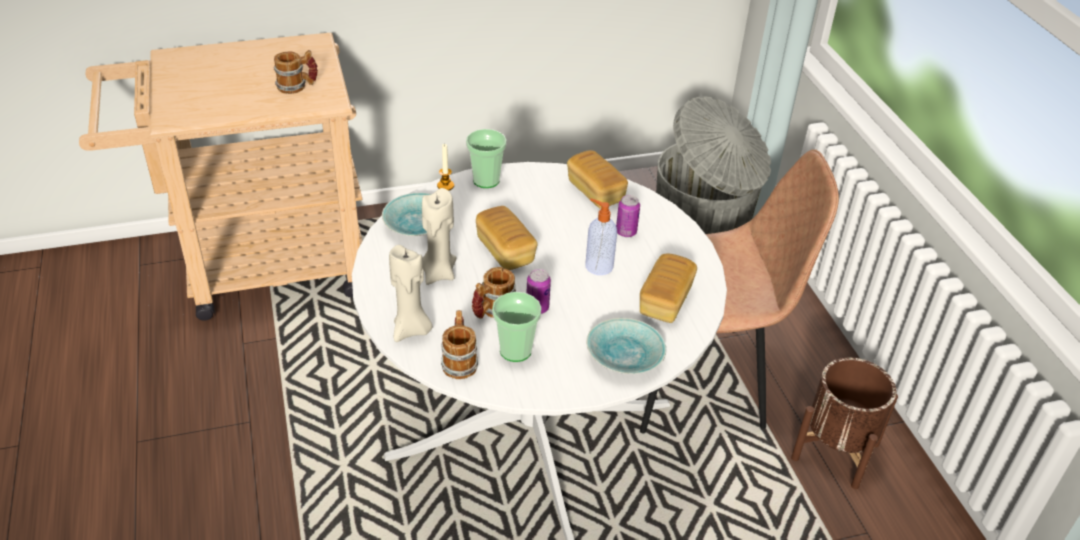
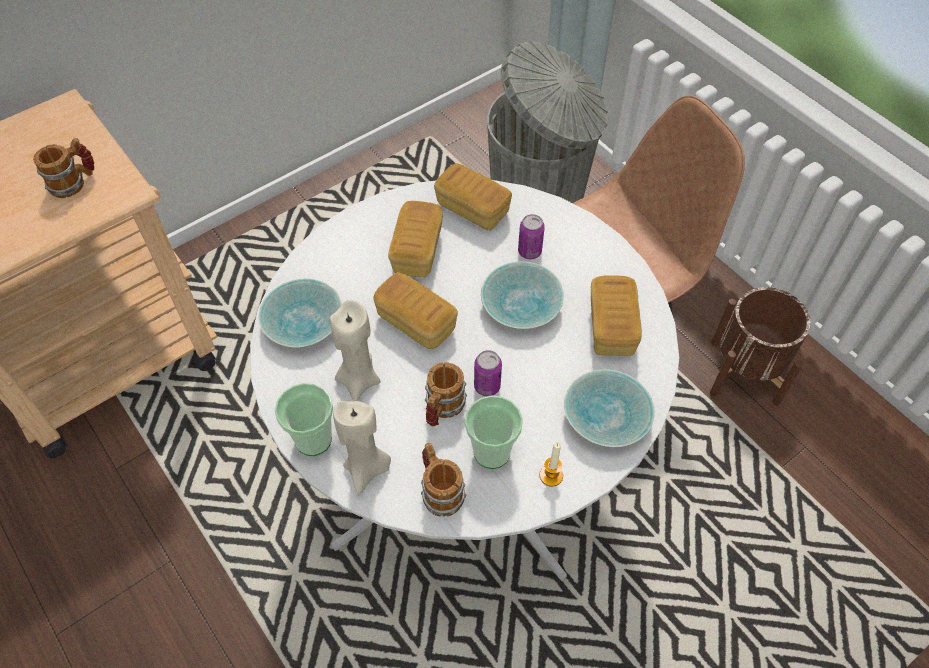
camera: 20 degrees left, 15 degrees up
candle [437,144,454,191] -> candle moved to [540,442,563,487]
cup [466,129,507,188] -> cup moved to [275,383,333,456]
soap dispenser [585,198,617,275] -> turquoise bowl [481,261,564,329]
none -> bread [388,201,443,277]

